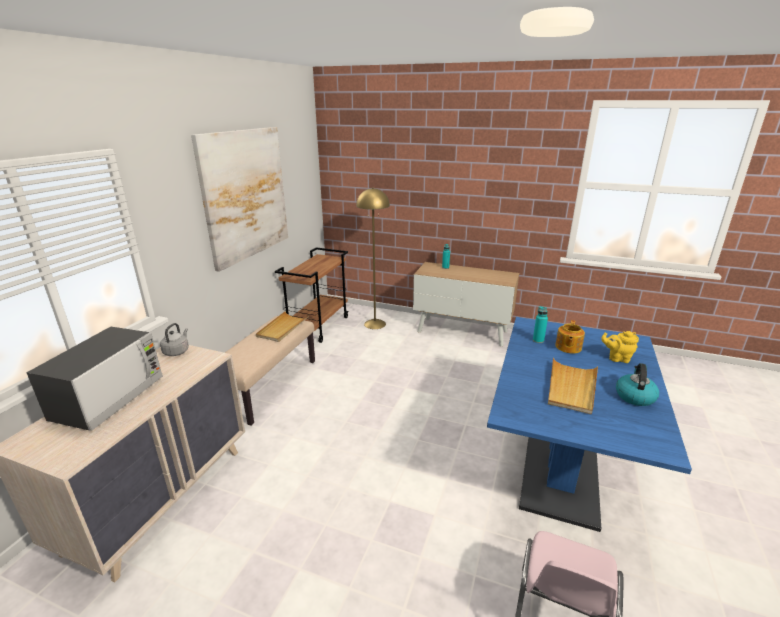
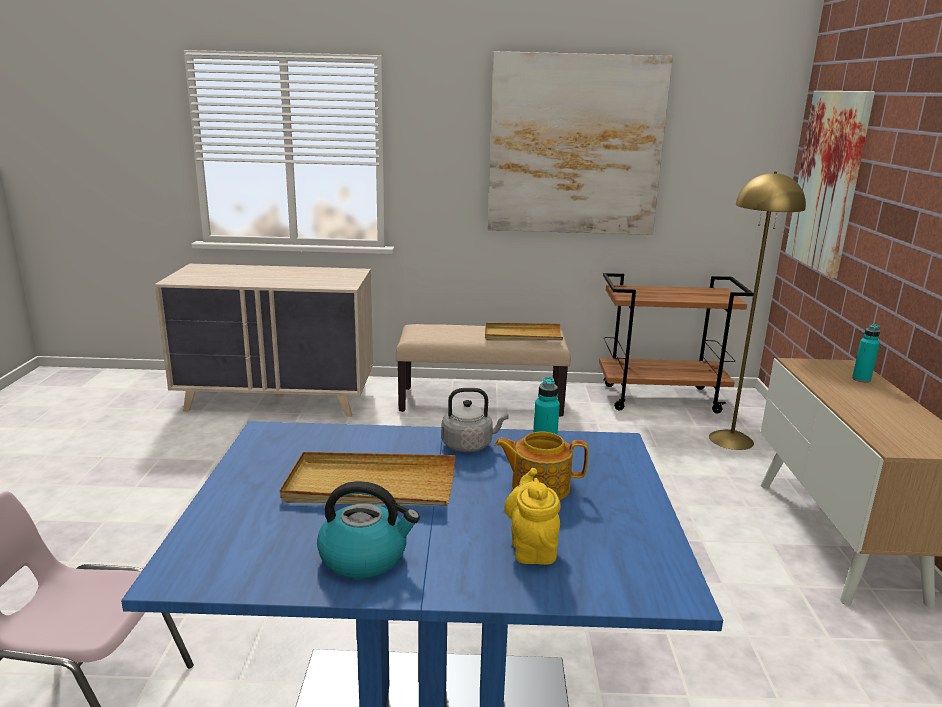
camera: 70 degrees right, 5 degrees down
microwave [26,327,163,431] -> none
grey kettle [160,323,189,356] -> grey kettle moved to [441,388,509,452]
none -> picture [785,91,875,278]

